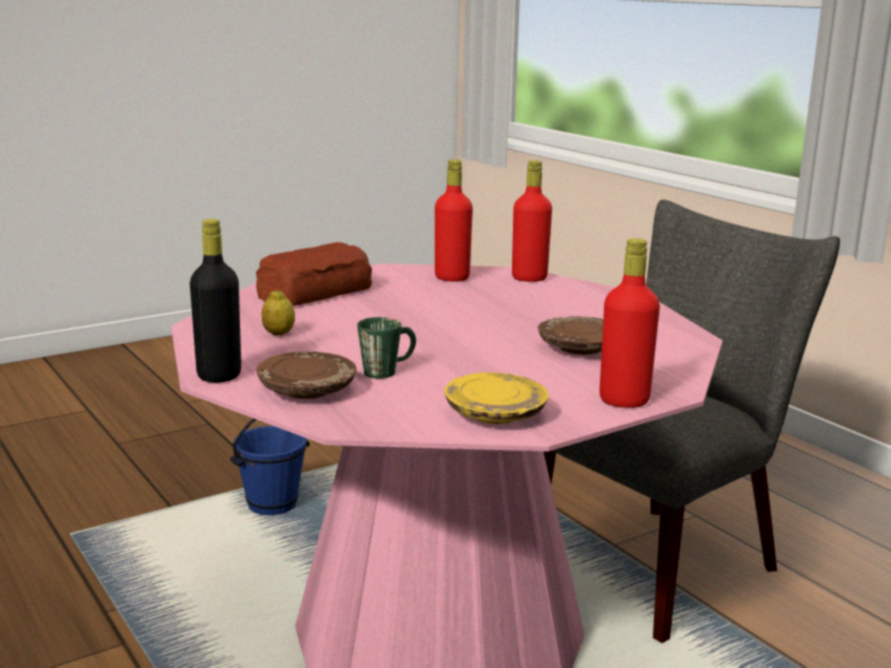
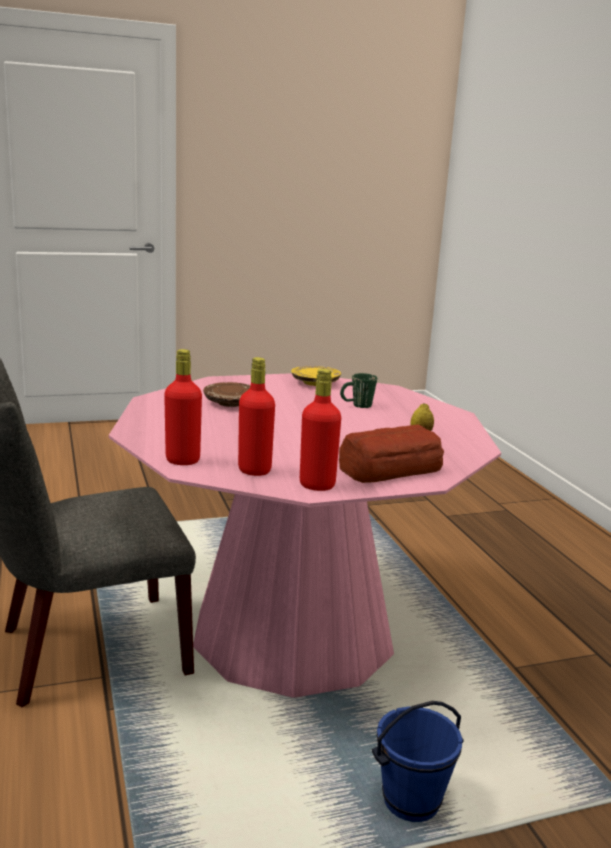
camera: 165 degrees left, 0 degrees up
black bottle [190,219,241,383] -> none
brown plate [257,351,357,399] -> none
red bottle [599,238,660,408] -> red bottle moved to [300,369,341,491]

